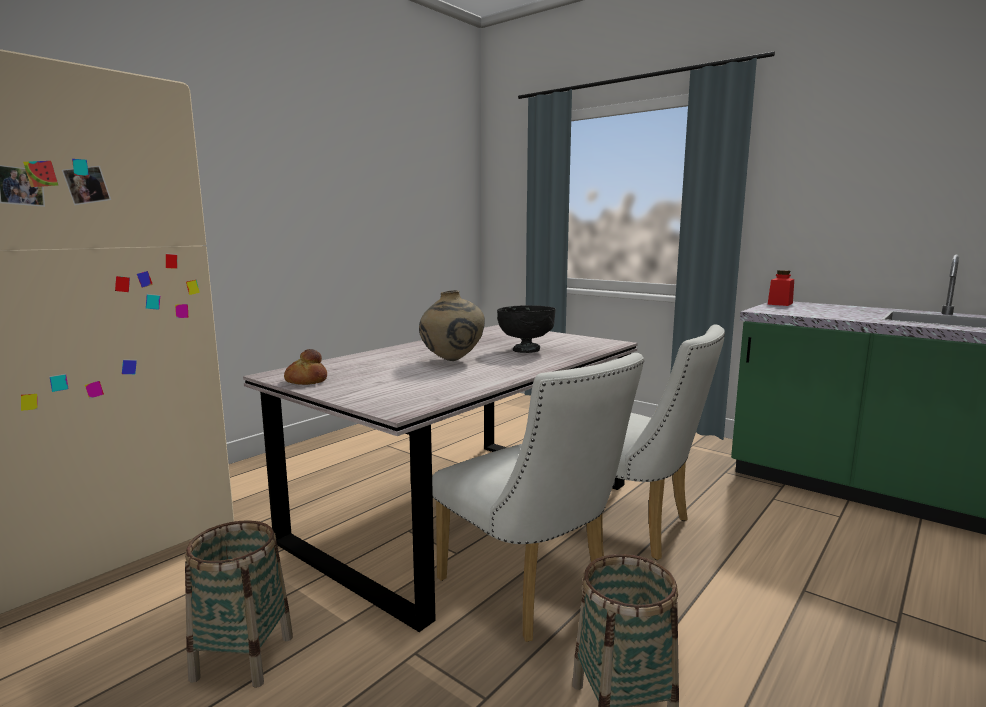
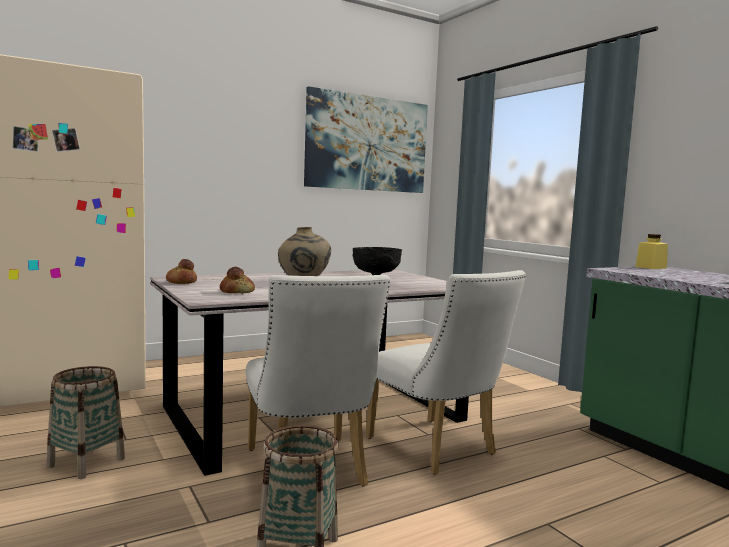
camera: 20 degrees right, 5 degrees down
red jar [768,270,794,306] -> yellow jar [636,234,668,269]
none -> bread [220,267,255,293]
none -> picture [304,86,428,193]

